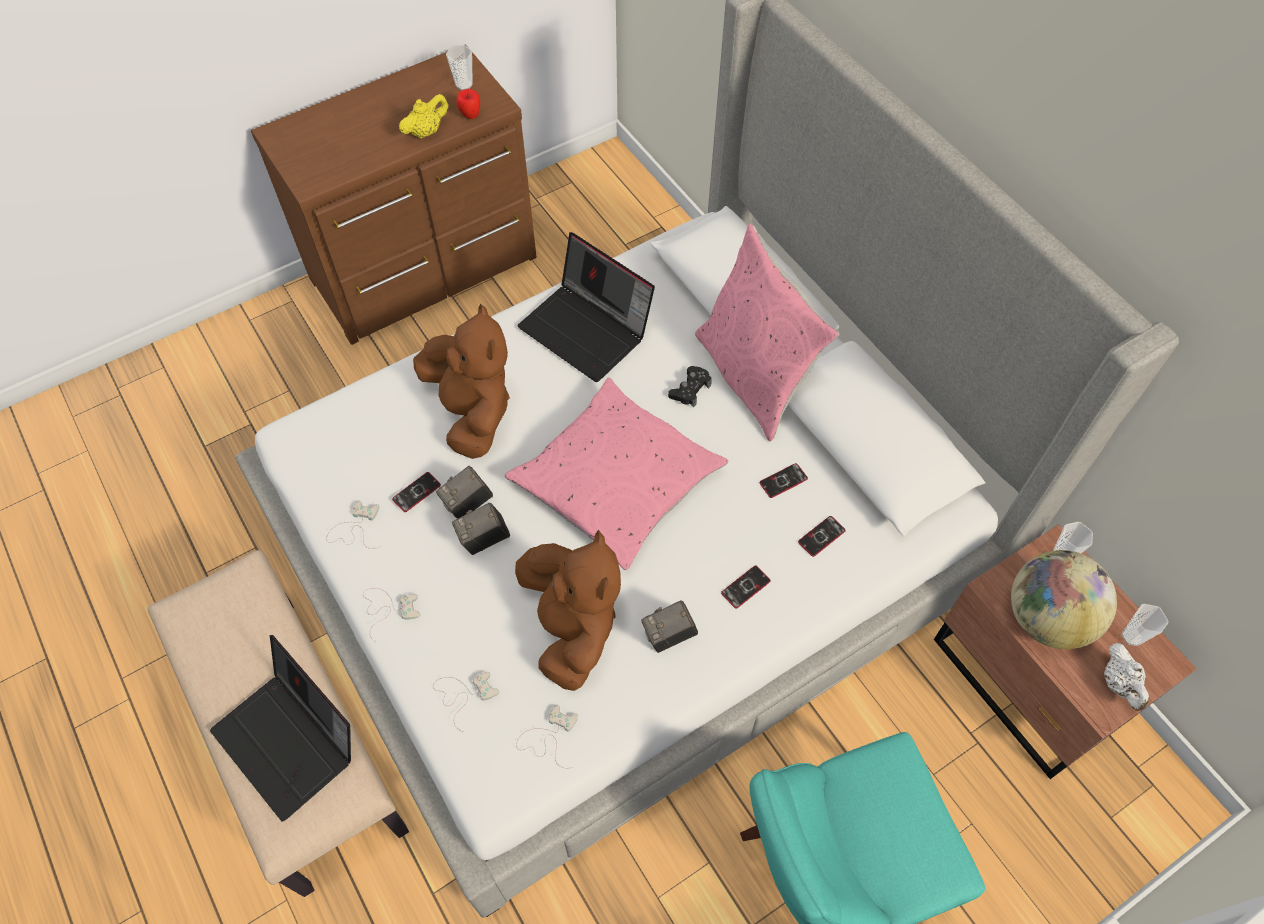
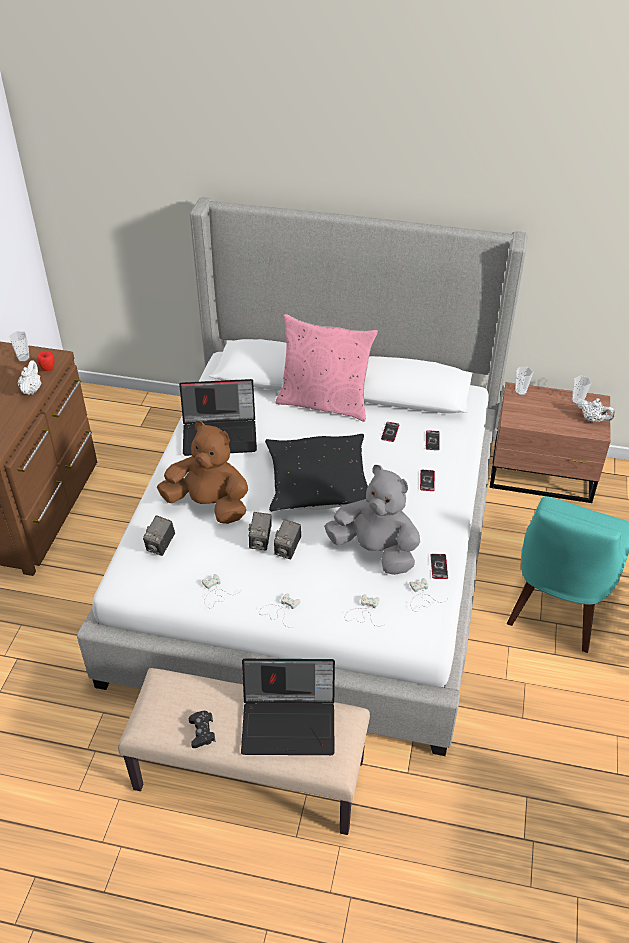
camera: 45 degrees left, 15 degrees down
phone [392,472,441,512] -> phone moved to [431,554,448,579]
yellow teapot [399,94,449,139] -> white teapot [18,360,41,395]
pink pillow [505,378,728,570] -> black pillow [265,434,368,512]
brown plush toy [515,530,621,691] -> grey plush toy [324,465,420,575]
camera [641,600,698,653] -> camera moved to [143,515,175,556]
black game controller [668,366,712,408] -> black game controller moved to [189,711,216,748]
globe [1011,550,1117,649] -> none

